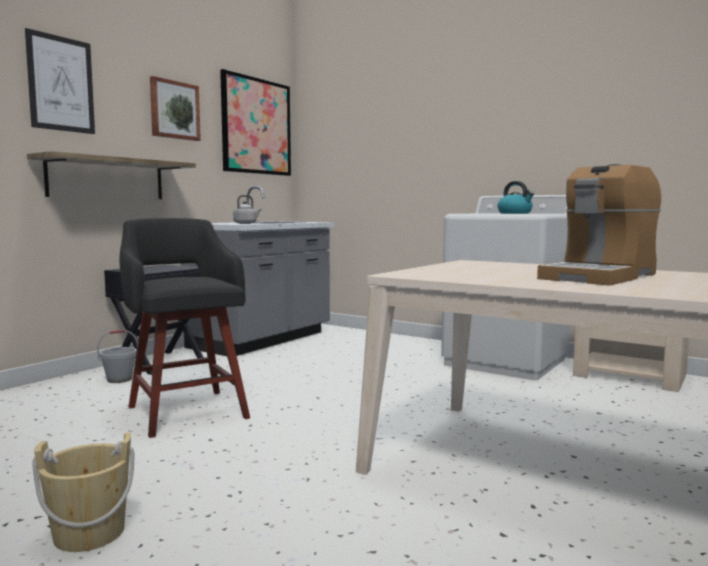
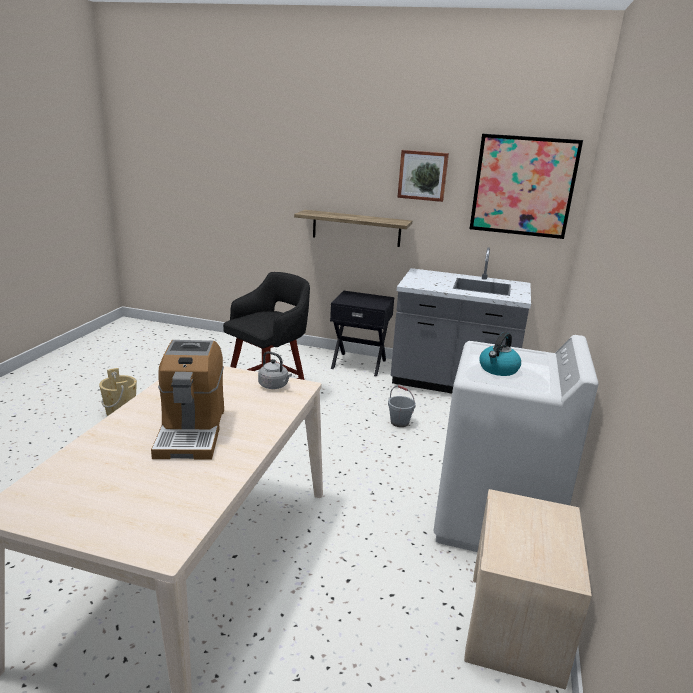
camera: 70 degrees right, 15 degrees up
picture [25,28,95,134] -> none
grey bucket [97,330,138,383] -> grey bucket moved to [388,385,416,427]
grey kettle [233,195,262,224] -> grey kettle moved to [258,351,292,389]
coffee machine [537,164,661,286] -> coffee machine turned 120 degrees counterclockwise [151,340,224,460]

